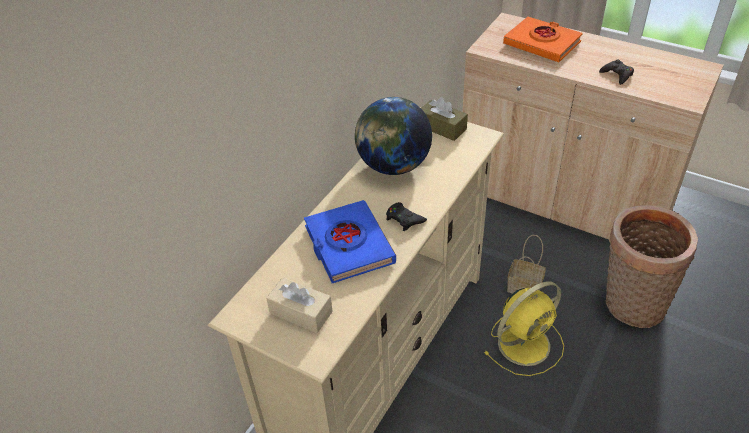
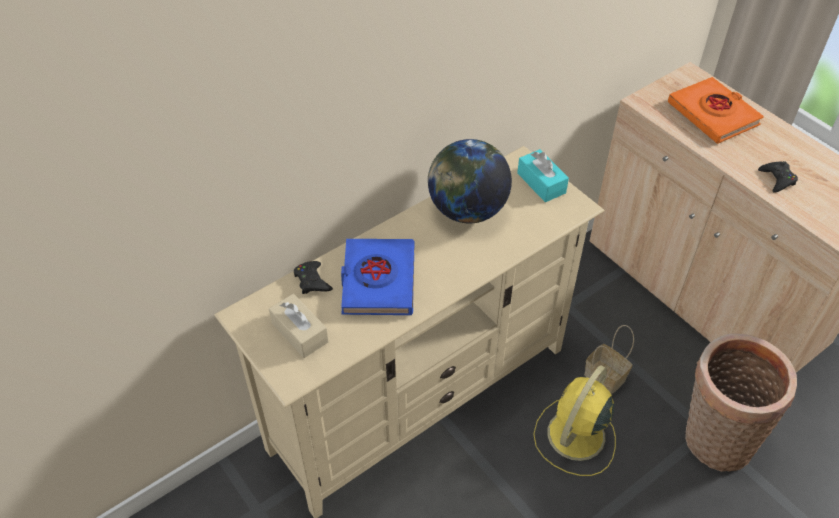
camera: 20 degrees right, 5 degrees up
black game controller [386,202,427,231] -> black game controller moved to [294,261,333,294]
brown tissue box [421,97,468,141] -> turquoise tissue box [517,149,569,202]
yellow fan [484,281,564,376] -> yellow fan turned 135 degrees clockwise [533,365,616,476]

